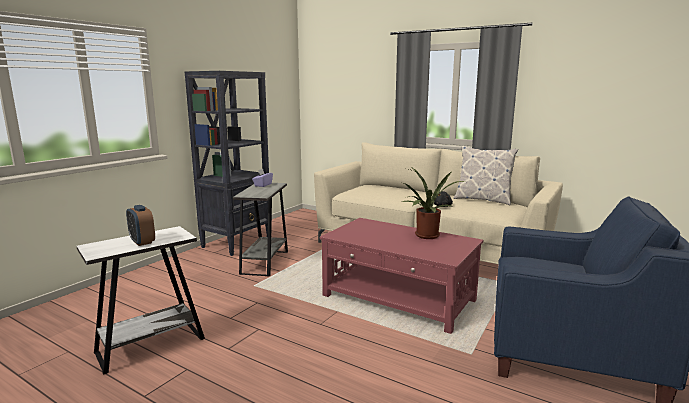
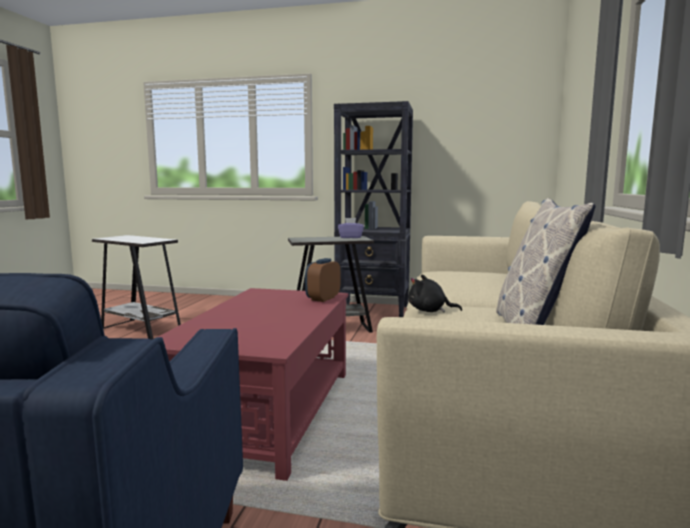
camera: 70 degrees right, 5 degrees down
alarm clock [126,205,155,246] -> alarm clock moved to [305,258,340,302]
potted plant [402,167,464,239] -> none

